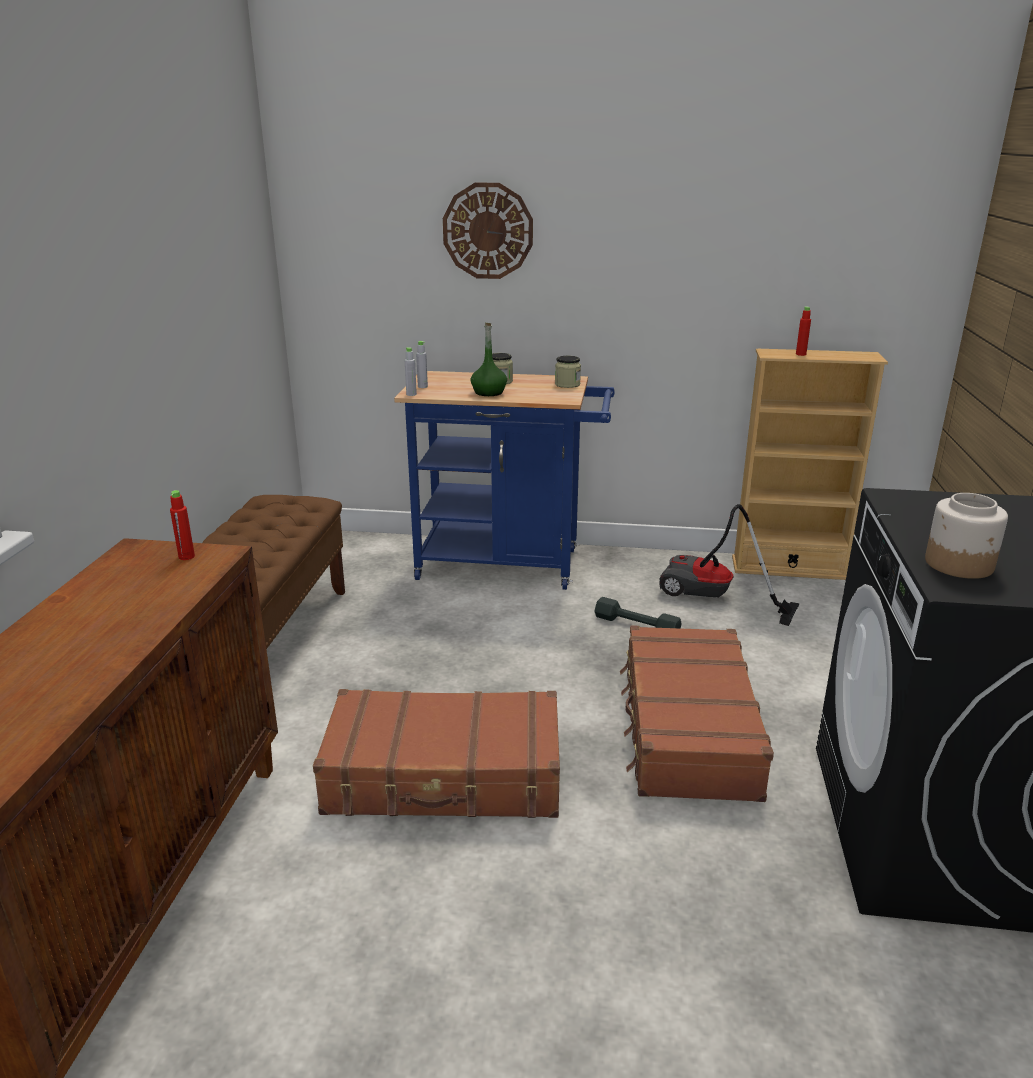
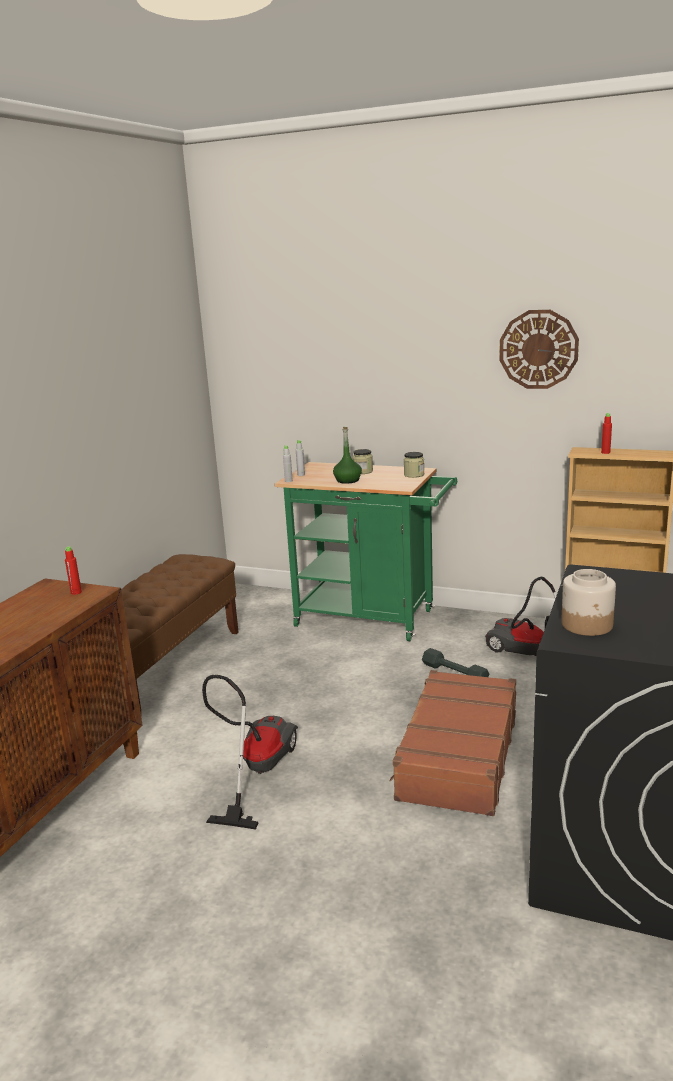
camera: 15 degrees right, 5 degrees down
brown suitcase [313,689,560,818] -> vacuum cleaner [202,675,298,830]
blue cart [394,371,615,590] -> green cart [275,462,457,641]
wall clock [443,183,533,279] -> wall clock moved to [499,310,579,389]

